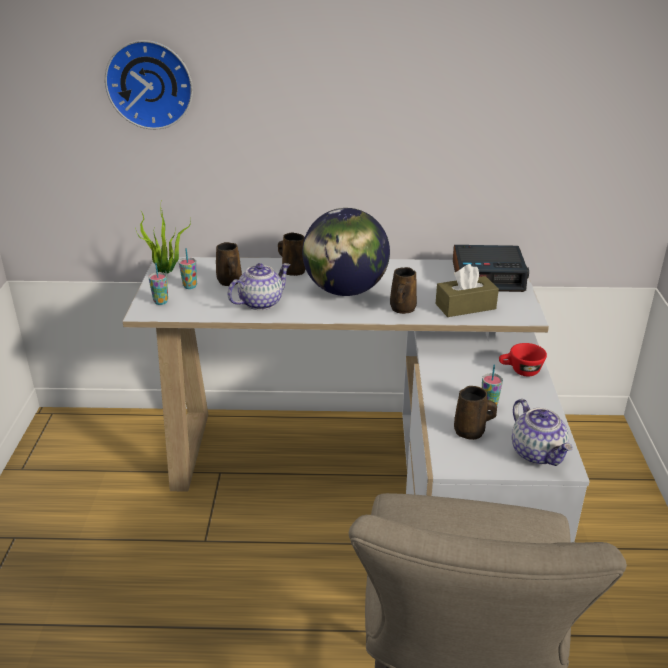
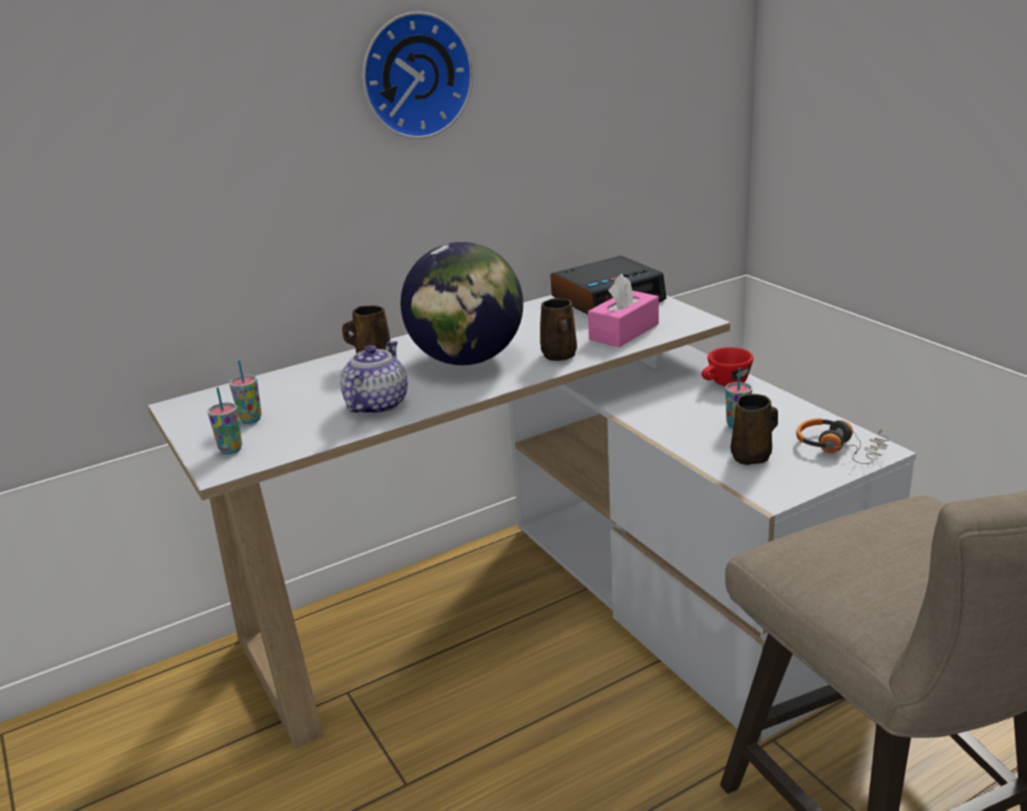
camera: 30 degrees left, 5 degrees down
wall clock [105,40,193,130] -> wall clock moved to [362,11,473,139]
potted plant [135,208,191,274] -> none
brown mug [216,242,242,286] -> none
brown tissue box [436,264,499,317] -> pink tissue box [588,274,659,347]
teapot [512,399,573,466] -> headphones [796,418,890,464]

